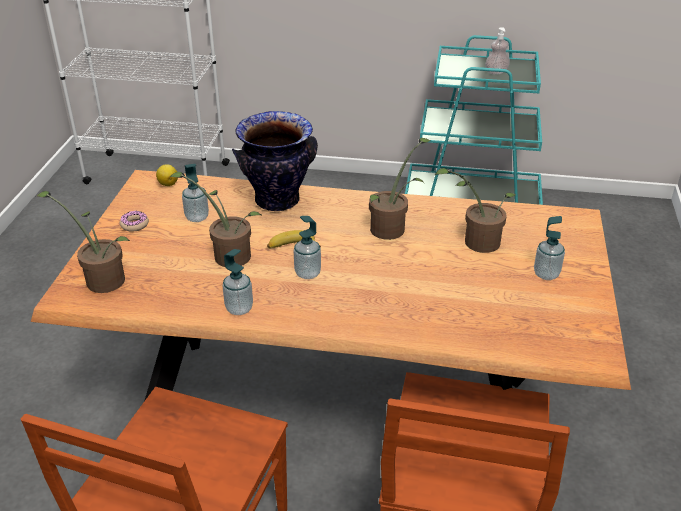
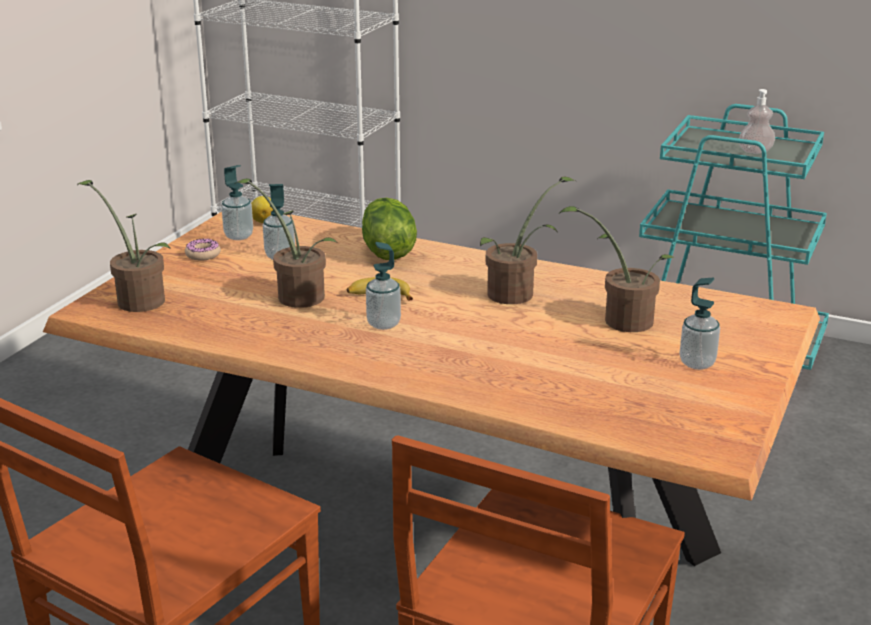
camera: 15 degrees right, 10 degrees down
soap dispenser [223,249,253,315] -> soap dispenser moved to [221,165,253,240]
vase [232,111,318,211] -> lettuce [362,197,417,260]

